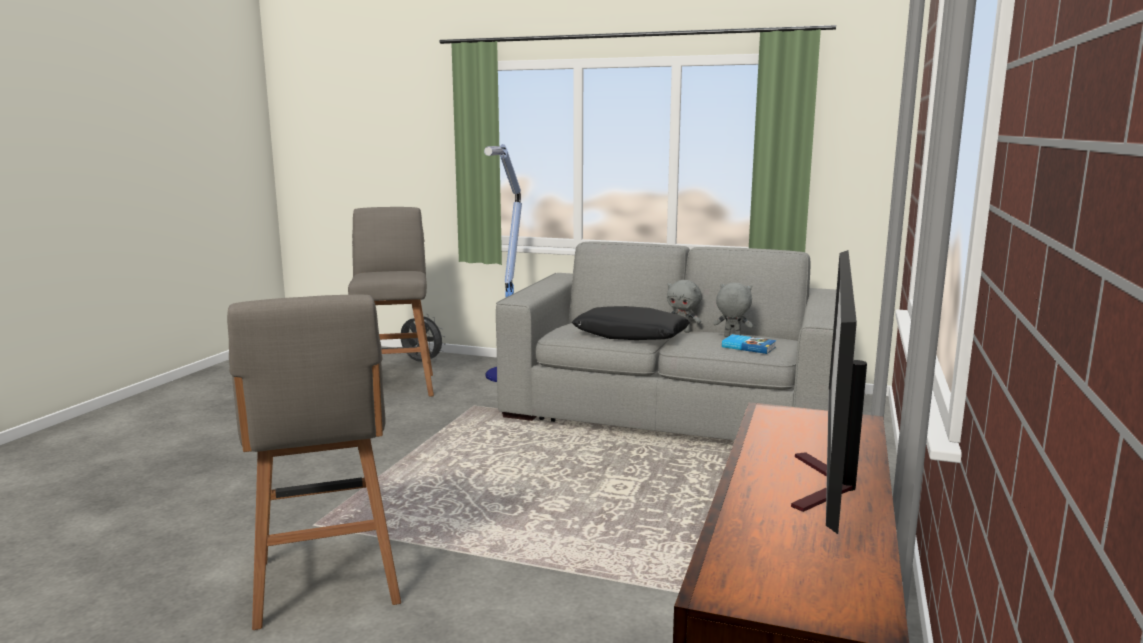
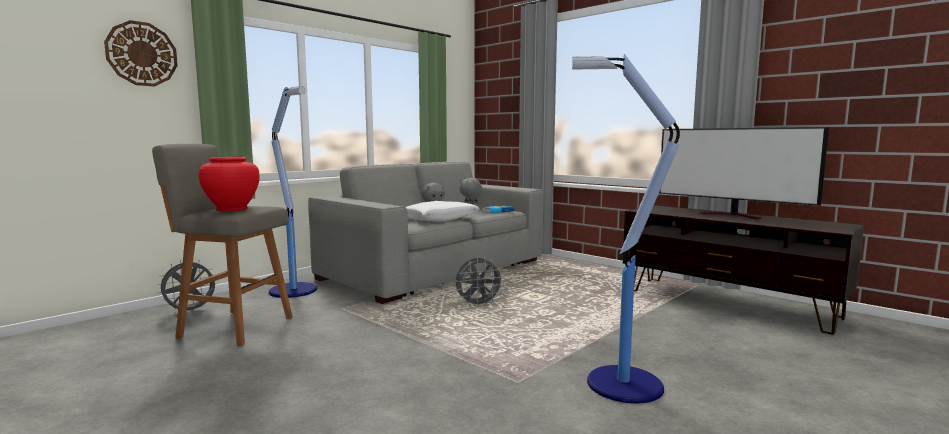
camera: 65 degrees left, 5 degrees down
grey stool [227,295,401,630] -> floor lamp [572,54,680,403]
black pillow [572,306,690,340] -> white pillow [405,201,480,222]
none -> wall clock [104,20,178,86]
none -> red vase [198,157,260,211]
none -> grey fan [456,257,504,307]

